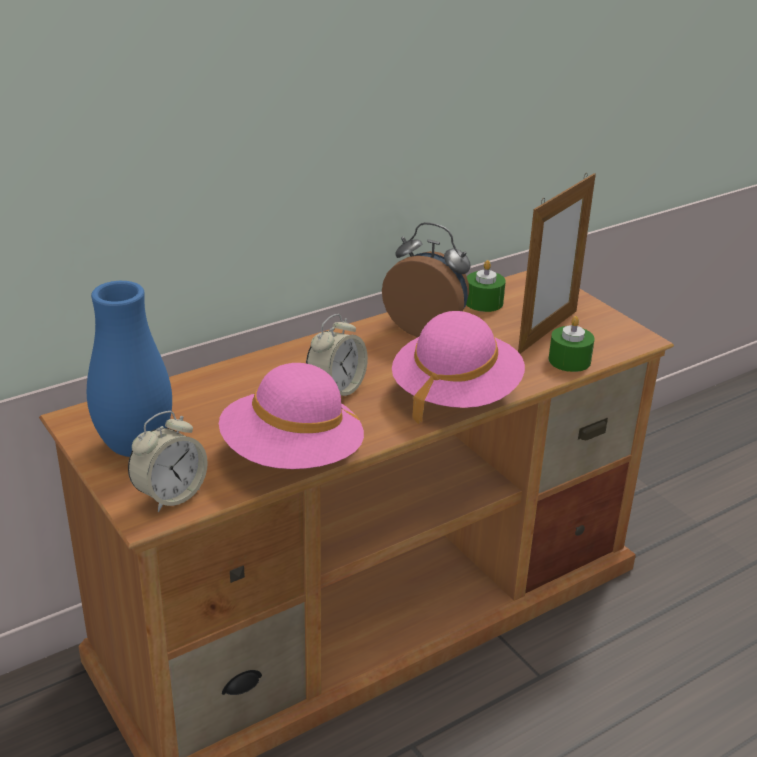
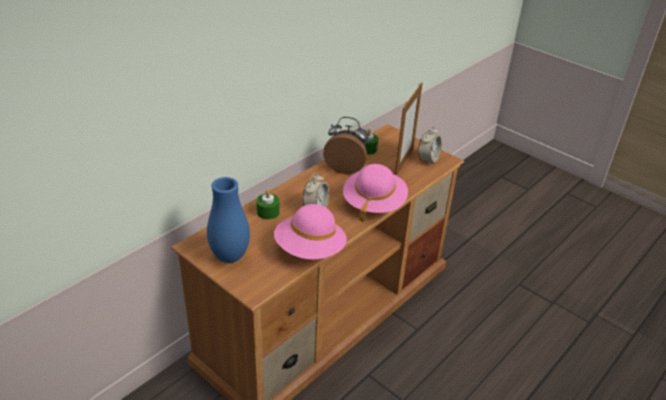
camera: 15 degrees left, 5 degrees up
alarm clock [128,411,208,512] -> alarm clock moved to [418,126,442,166]
green candle [549,316,595,372] -> green candle moved to [256,190,280,219]

